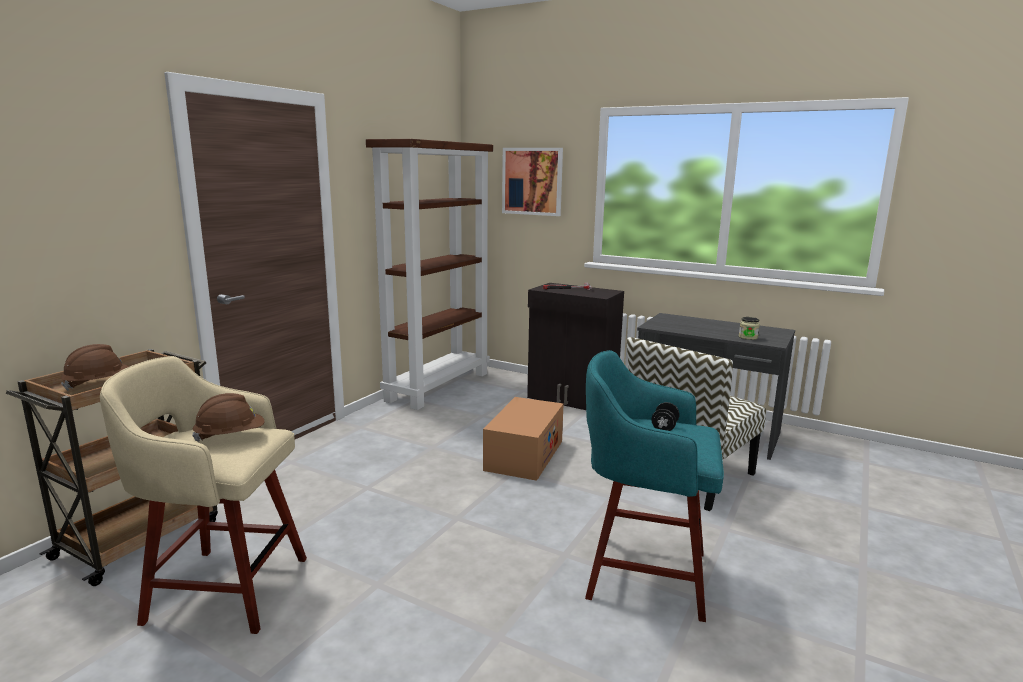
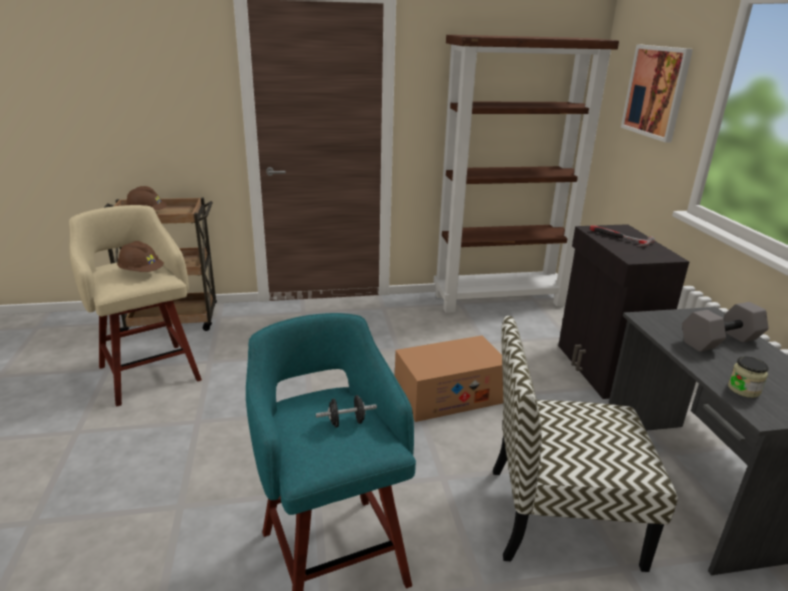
camera: 50 degrees right, 10 degrees up
none -> grey dumbbell [682,302,769,352]

